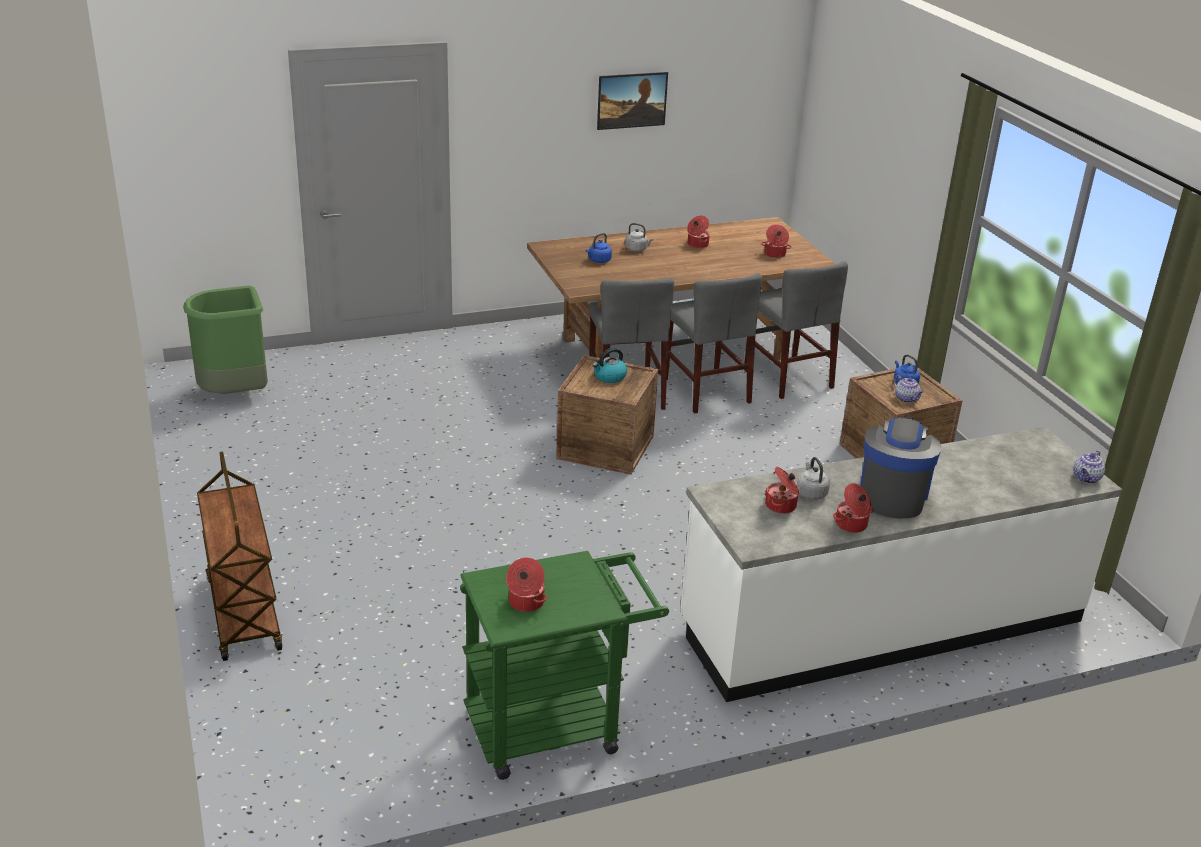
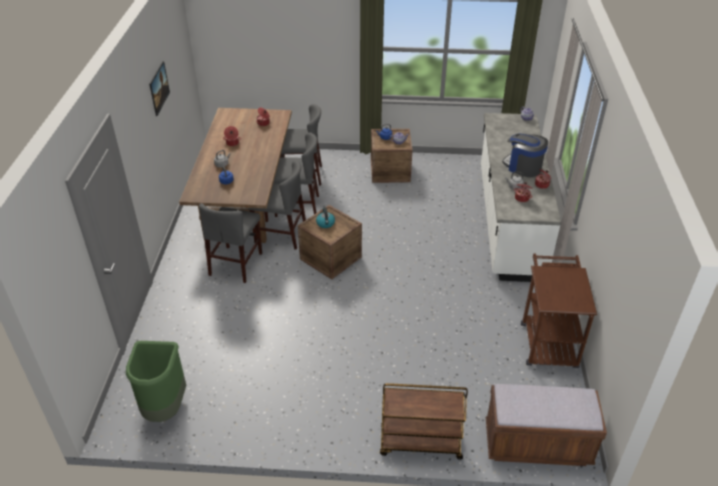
camera: 65 degrees left, 10 degrees up
green cart [460,551,669,780] -> brown cart [521,253,597,368]
cooking pot [506,558,547,612] -> none
none -> grey chair [199,203,262,283]
none -> brown bench [486,384,607,466]

